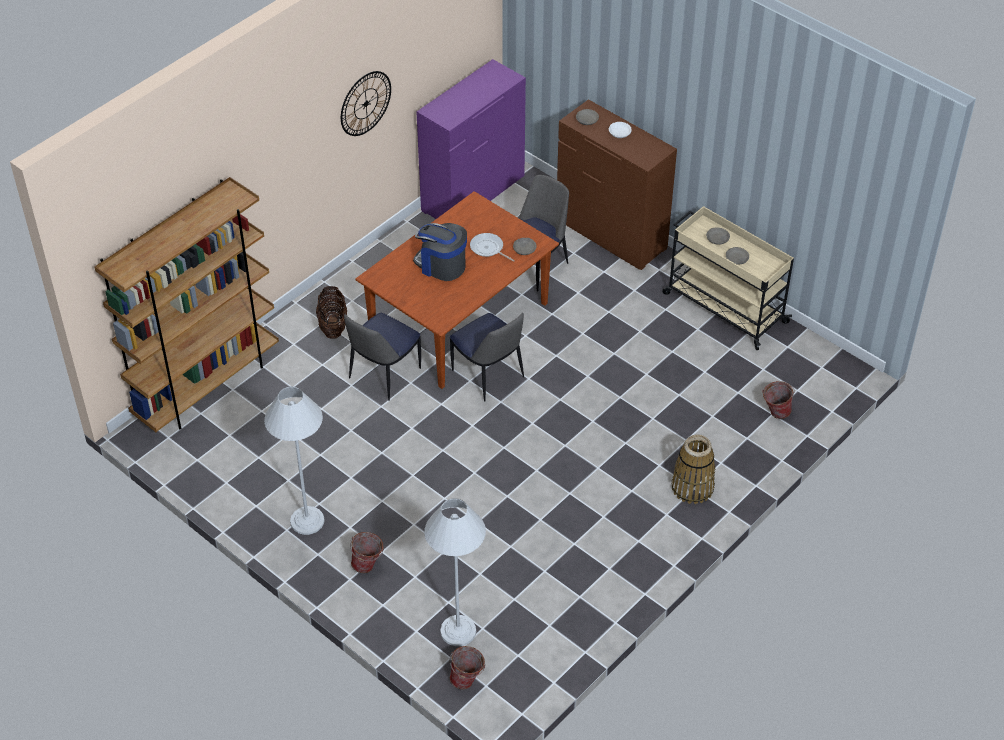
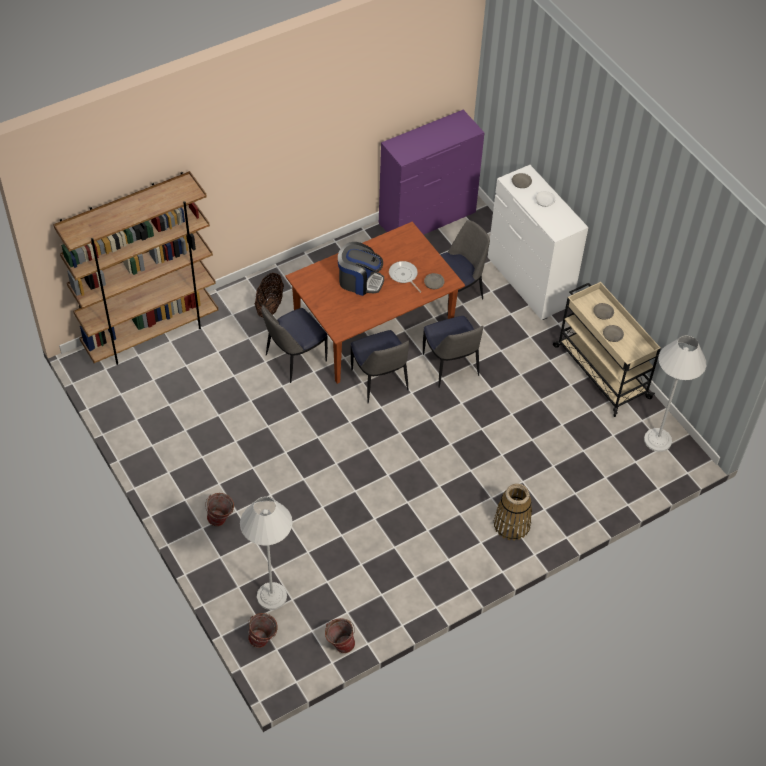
camera: 15 degrees right, 5 degrees up
white floor lamp [264,386,325,535] -> white floor lamp moved to [644,335,706,452]
wall clock [341,71,391,136] -> none
coffee machine [413,223,467,281] -> coffee machine turned 150 degrees clockwise [338,242,384,296]
brown dresser [557,99,677,270] -> white dresser [488,165,588,320]
bucket [762,381,794,419] -> bucket moved to [325,618,355,653]
none -> chair [423,316,483,388]

